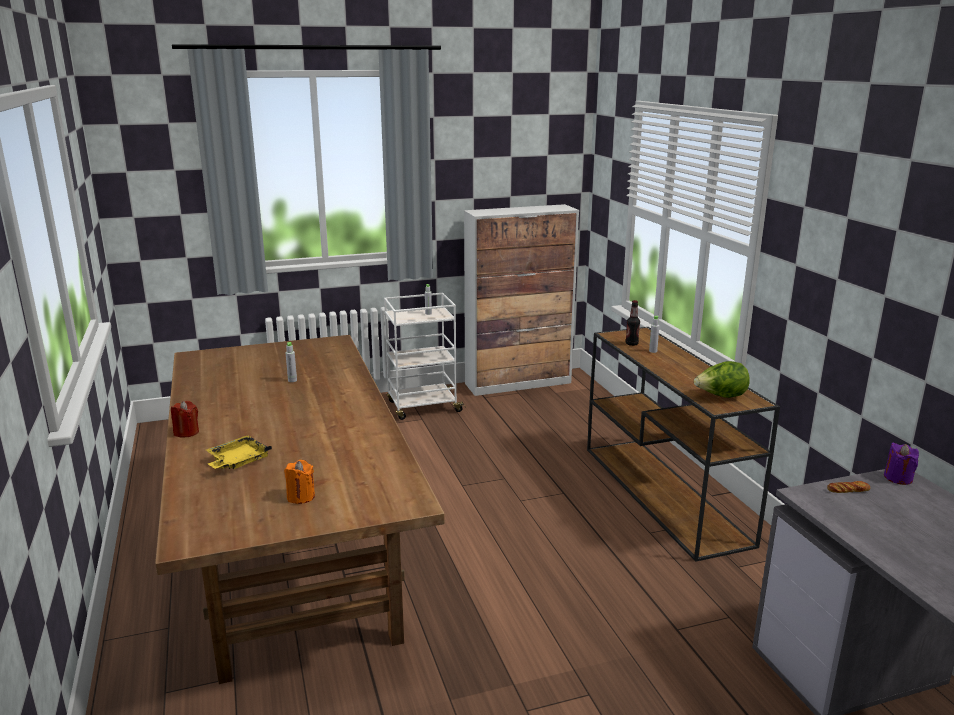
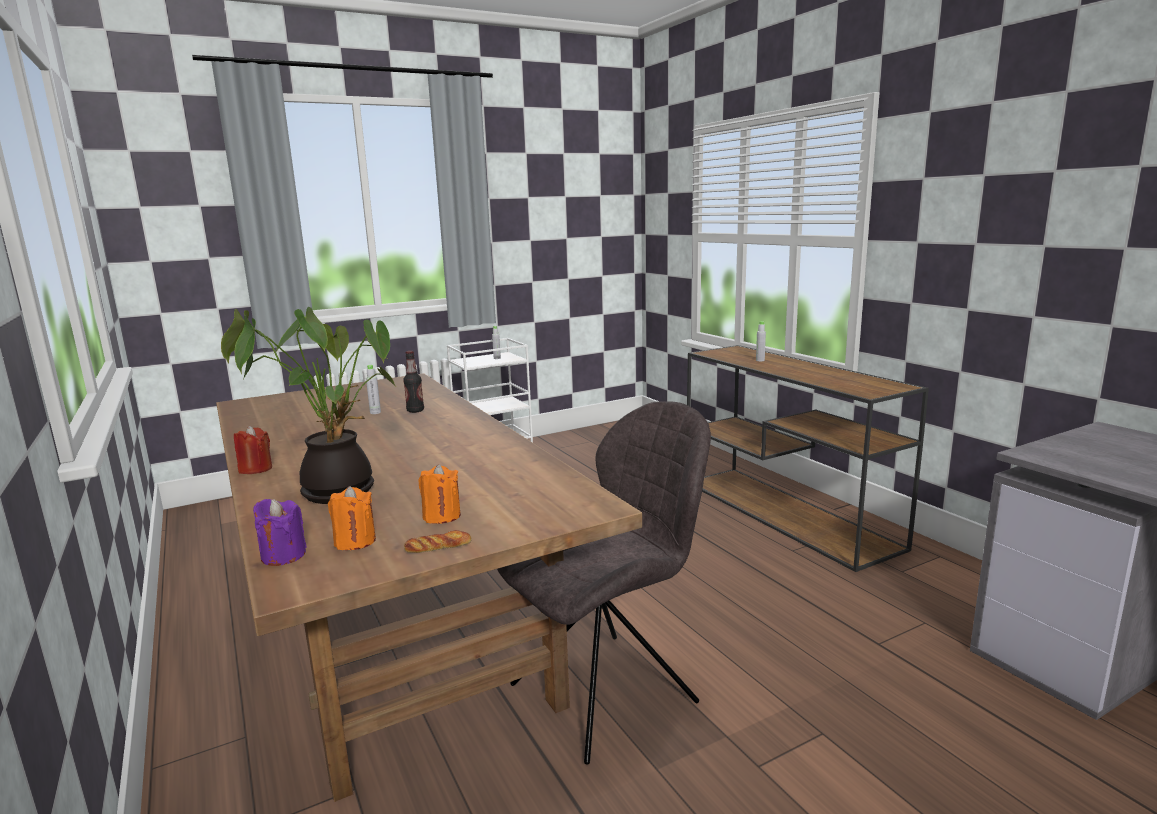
camera: 10 degrees left, 5 degrees down
yellow tray [206,435,272,469] -> potted plant [221,307,395,504]
cabinet [464,204,579,396] -> none
bottle [625,300,640,346] -> bottle moved to [403,351,424,413]
lettuce [694,361,750,398] -> none
bread [827,481,871,493] -> bread moved to [404,530,472,553]
purple candle [884,442,919,485] -> purple candle moved to [253,499,307,566]
none -> orange candle [328,486,376,550]
none -> grey chair [497,401,711,765]

